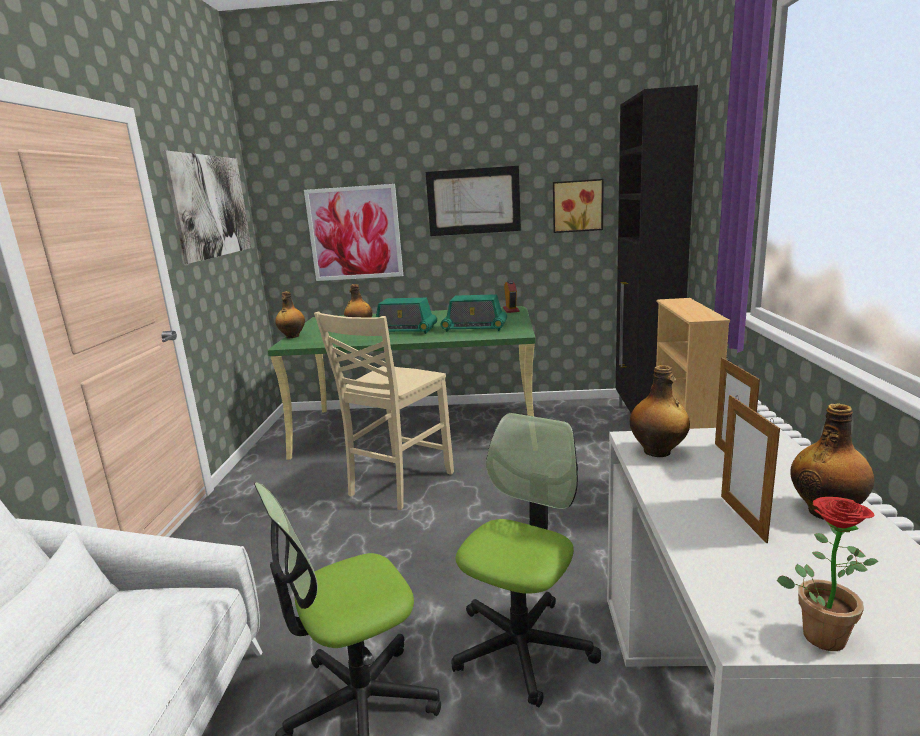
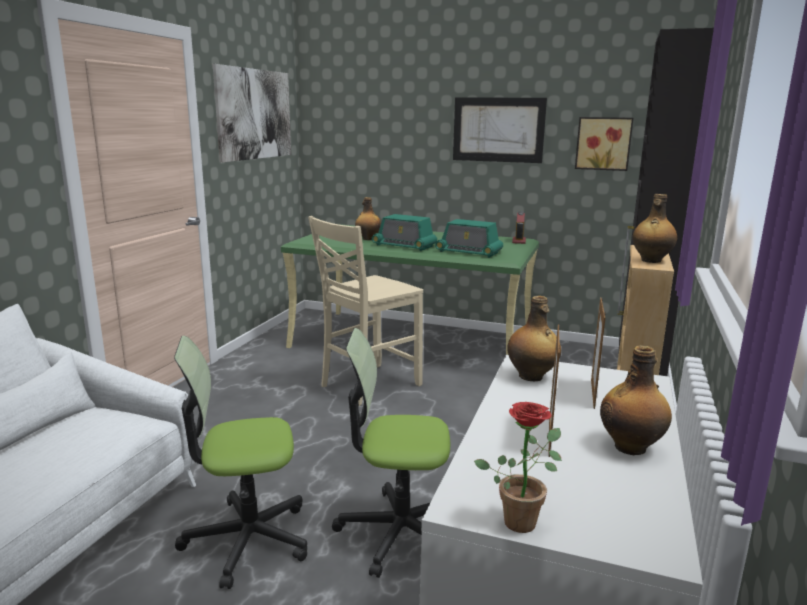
camera: 15 degrees right, 0 degrees up
bottle [275,291,305,338] -> bottle moved to [632,194,677,263]
picture [304,184,403,281] -> none
office chair [451,413,601,708] -> office chair turned 135 degrees counterclockwise [332,328,450,578]

